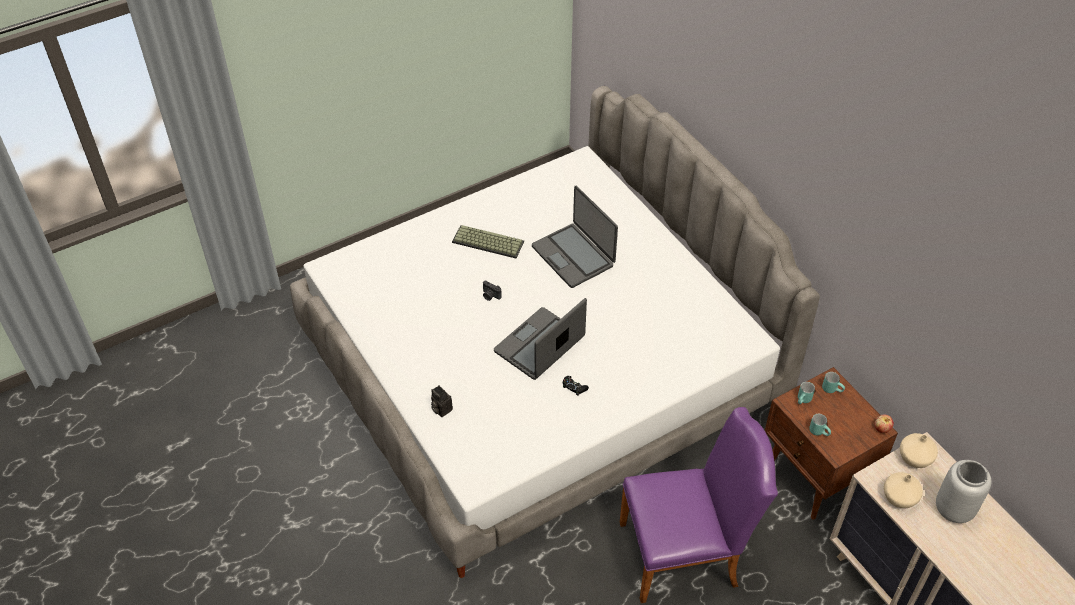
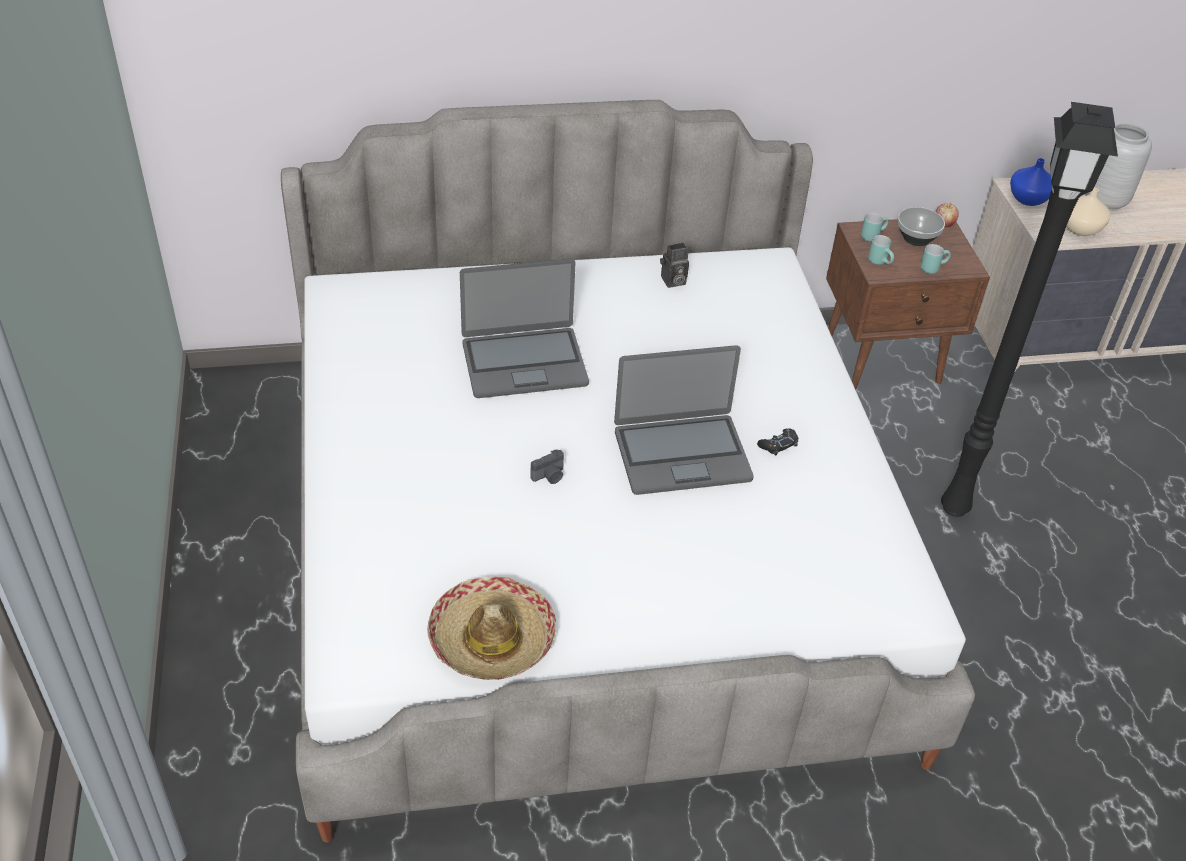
camera: 70 degrees left, 5 degrees down
camera [431,386,453,417] -> camera moved to [660,243,689,288]
keyboard [452,225,524,258] -> none
laptop [494,298,587,380] -> laptop turned 75 degrees counterclockwise [614,345,754,495]
purple chair [620,407,778,603] -> black floor lamp [941,102,1118,517]
beige vase [900,433,938,468] -> blue vase [1010,158,1052,206]
none -> hat [427,577,556,680]
none -> bowl [898,207,945,246]

